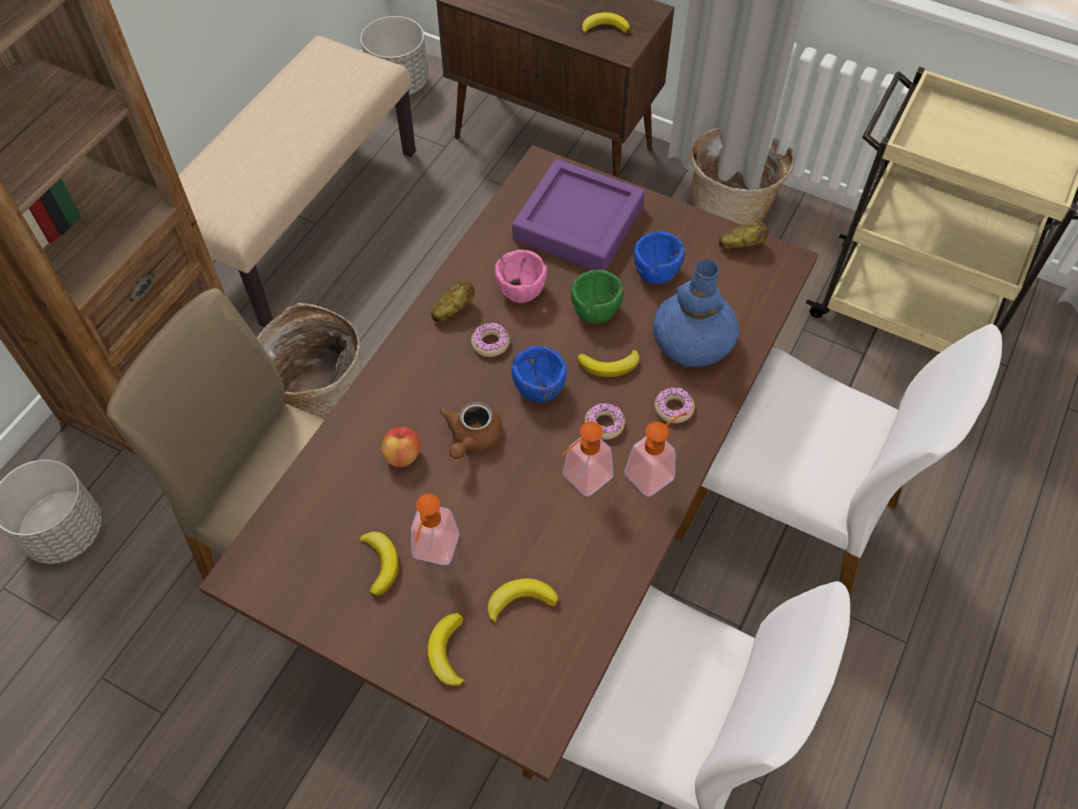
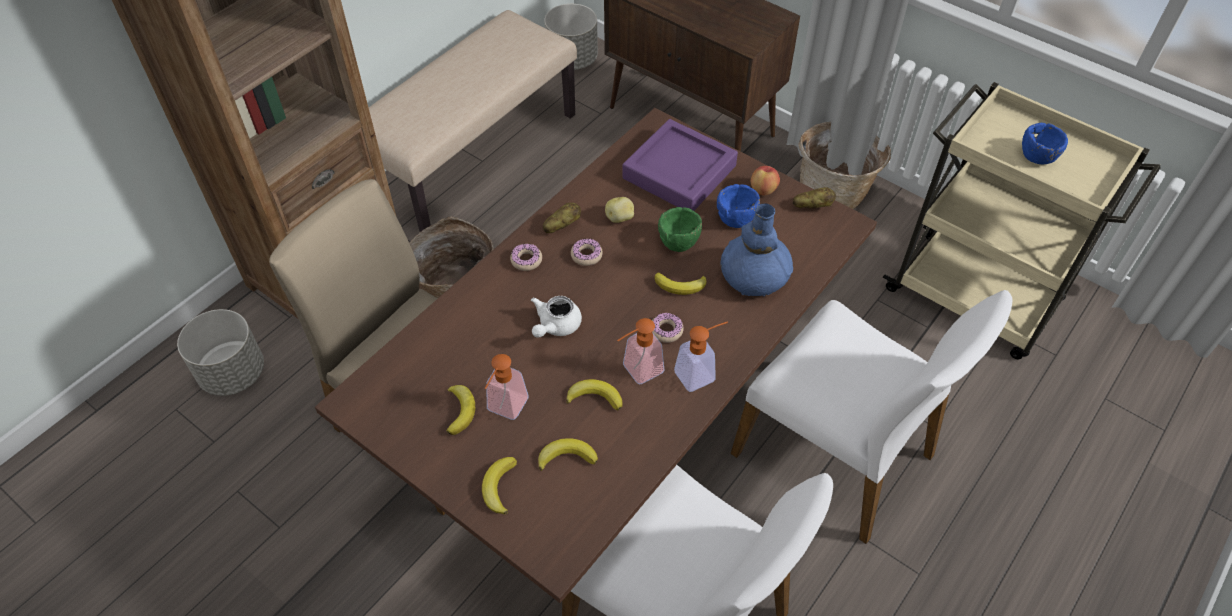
camera: 10 degrees right, 5 degrees down
apple [381,427,421,467] -> apple moved to [751,166,780,195]
brown teapot [439,402,502,459] -> white teapot [531,296,582,338]
pink bowl [495,250,547,303] -> potato [605,197,634,223]
blue bowl [511,346,567,402] -> blue bowl moved to [1022,123,1068,164]
banana [582,12,630,34] -> banana moved to [566,379,623,410]
donut [654,387,695,423] -> donut moved to [510,243,542,271]

